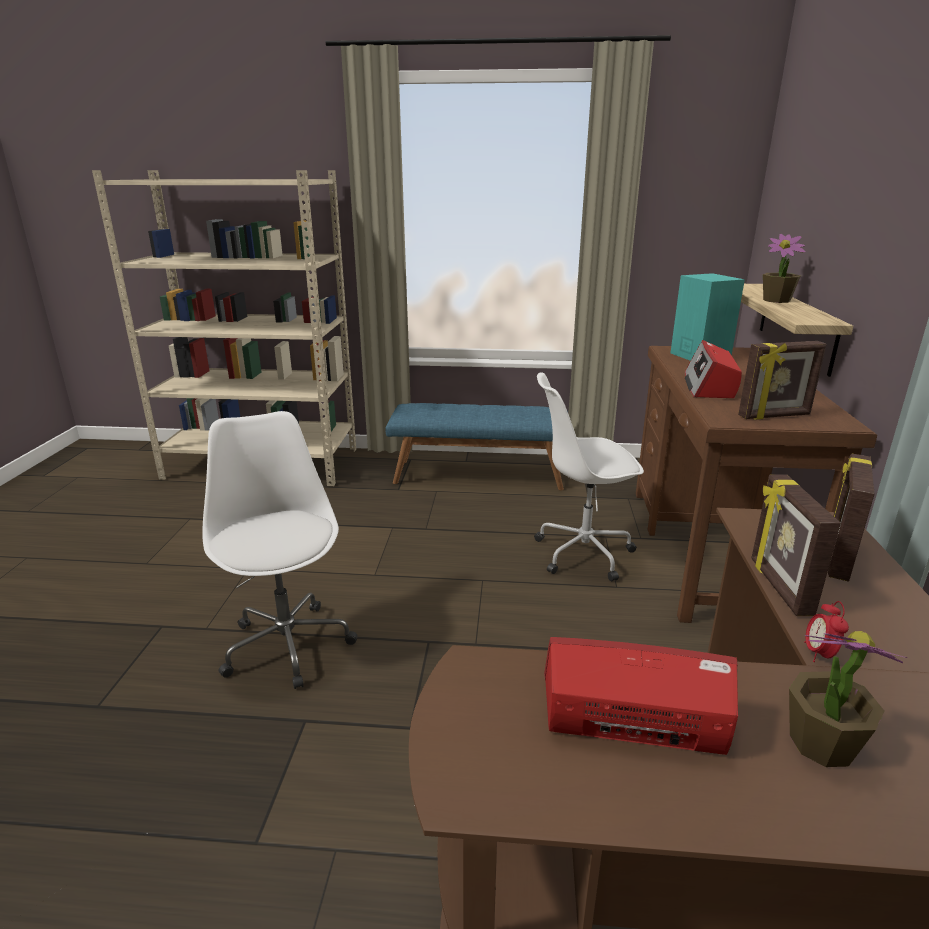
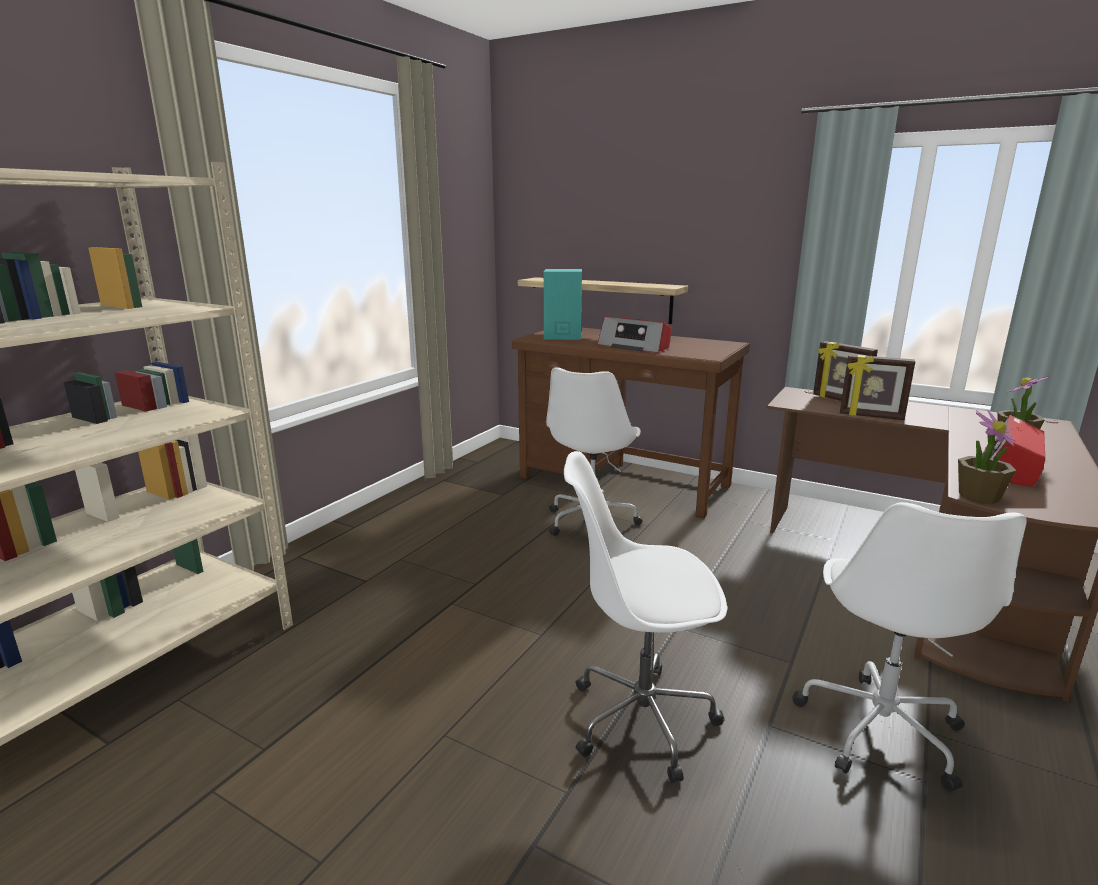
camera: 65 degrees left, 5 degrees down
blue bench [385,403,568,490] -> none
picture frame [738,341,827,420] -> none
potted plant [763,234,806,303] -> potted plant moved to [958,410,1016,504]
alarm clock [804,601,849,662] -> none
none -> white office chair [792,502,1027,791]

